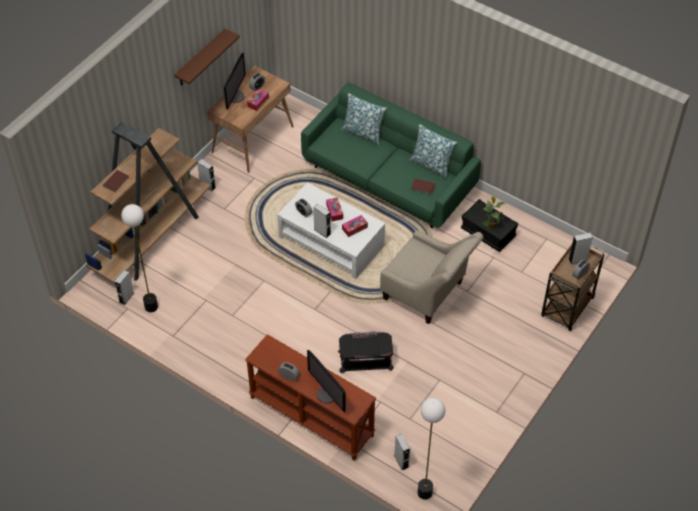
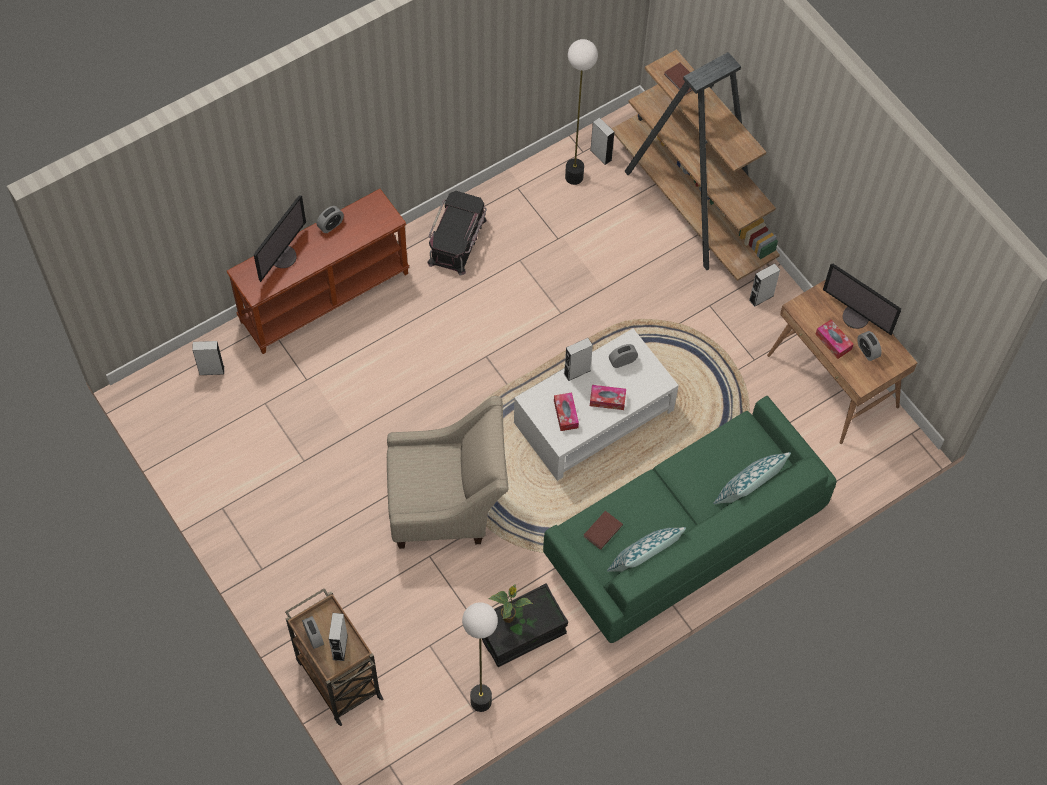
camera: 110 degrees right, 10 degrees up
brown shelf [174,28,240,86] -> none
monitor [307,350,346,413] -> monitor turned 135 degrees clockwise [254,195,306,282]
black storage box [338,331,394,374] -> black storage box moved to [427,191,487,276]
beige armchair [380,230,484,324] -> beige armchair turned 150 degrees counterclockwise [387,396,509,549]
floor lamp [418,398,445,500] -> floor lamp moved to [462,602,498,712]

